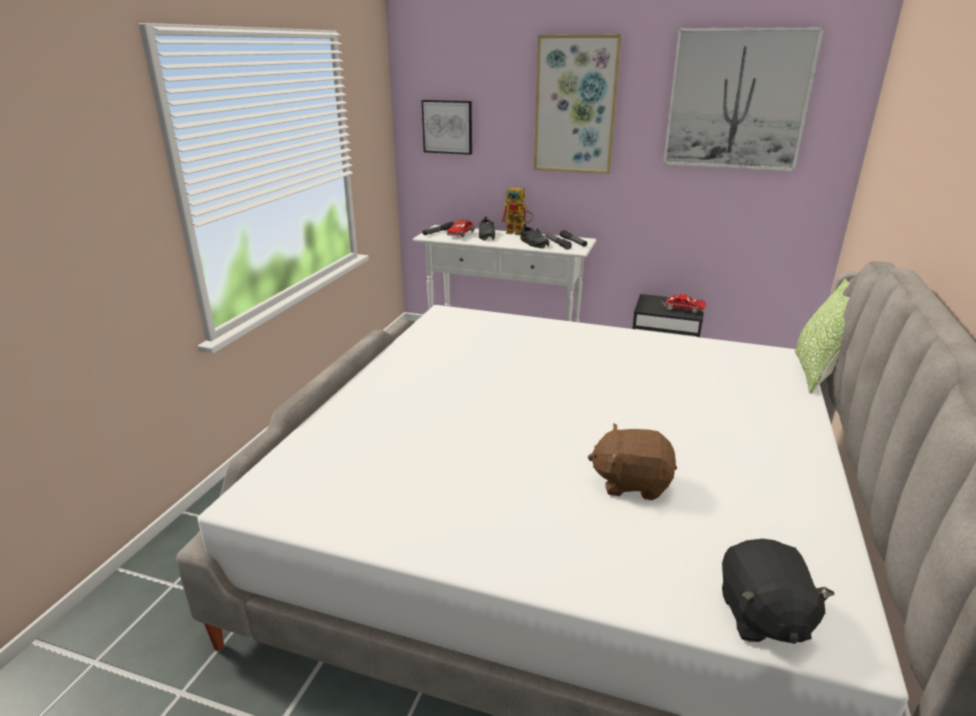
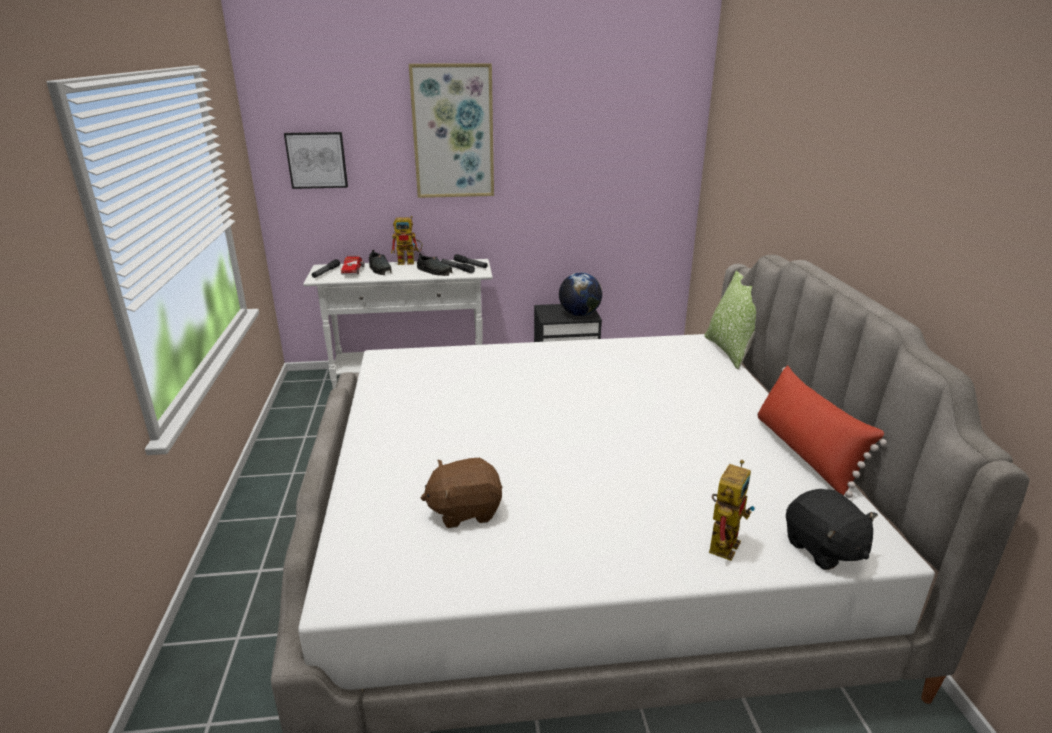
camera: 25 degrees left, 0 degrees up
brown plush toy [588,423,677,500] -> brown plush toy moved to [421,458,502,528]
toy truck [661,293,706,313] -> globe [559,272,602,316]
picture [663,27,824,171] -> none
none -> toy robot [709,460,755,561]
none -> red pillow [757,365,887,498]

